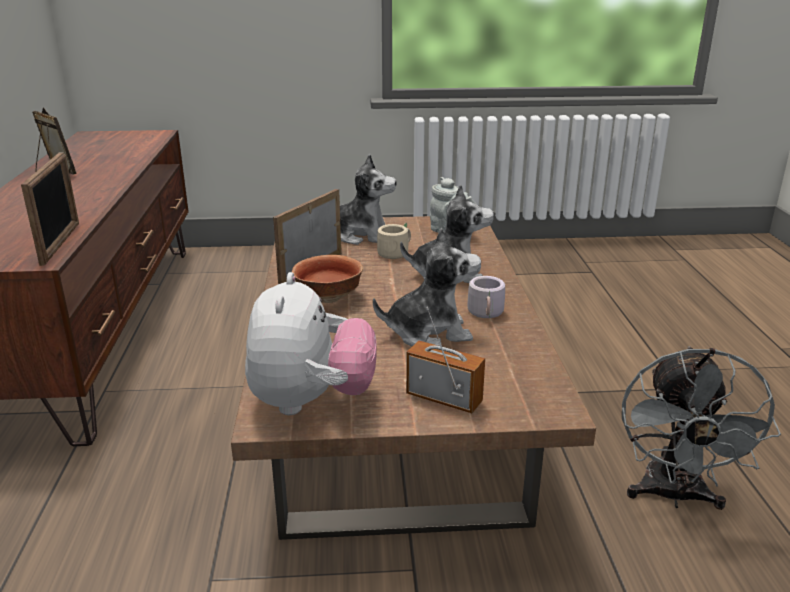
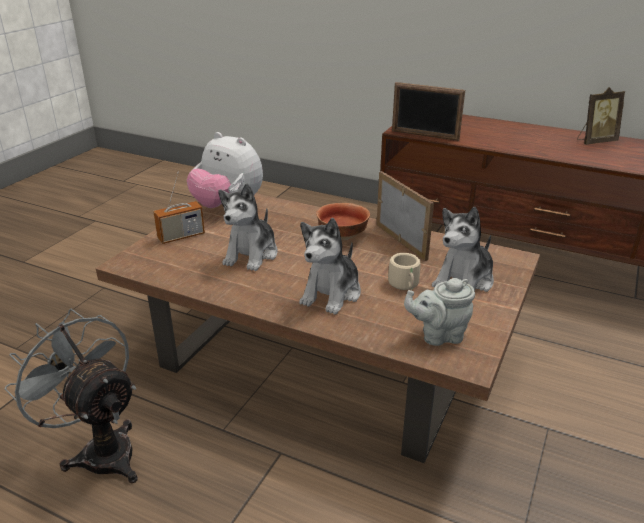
camera: 120 degrees right, 5 degrees up
grey mug [467,276,507,318] -> none

